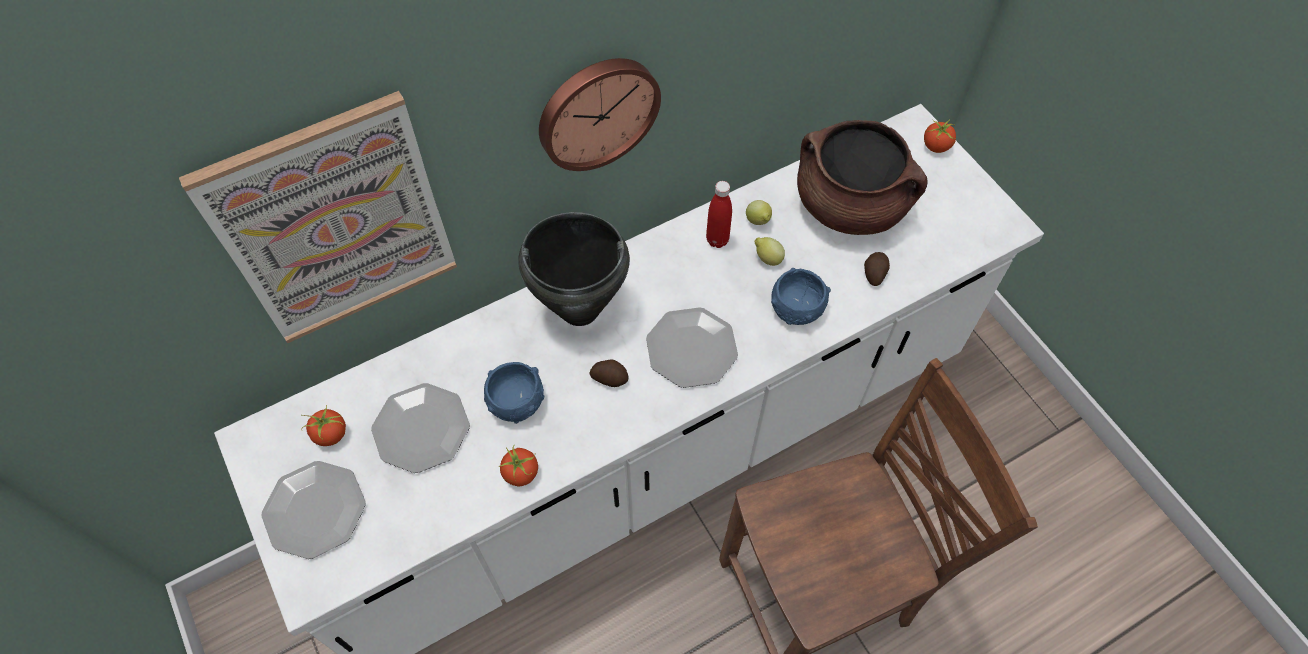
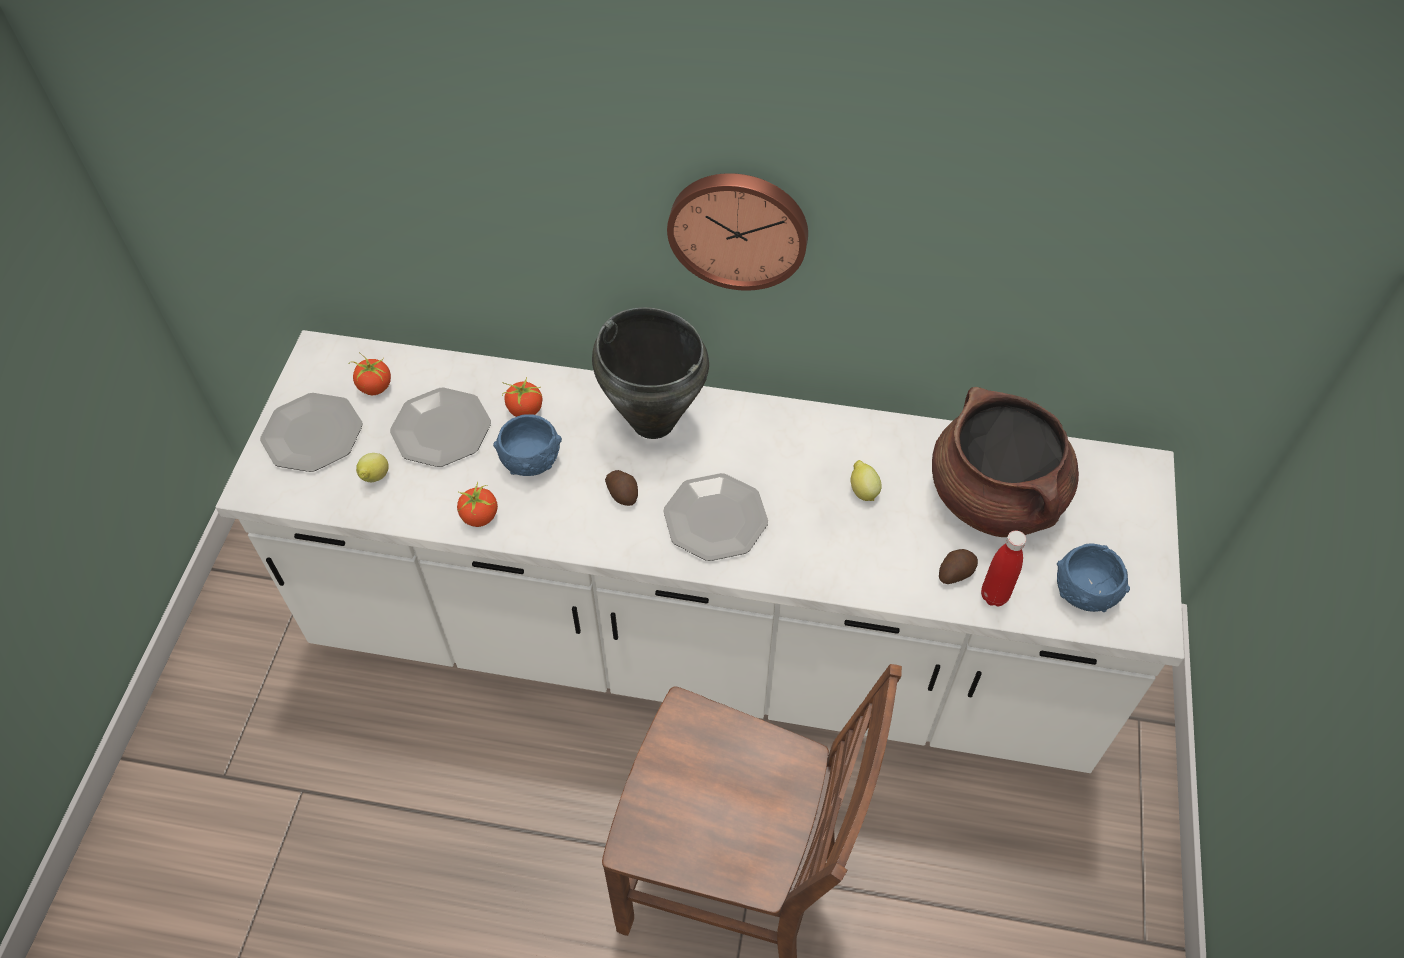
camera: 40 degrees right, 5 degrees down
picture [179,91,457,343] -> none
red bottle [706,181,732,248] -> red bottle moved to [981,531,1026,607]
lemon [746,200,772,225] -> lemon moved to [356,453,389,482]
blue bowl [771,268,831,325] -> blue bowl moved to [1057,544,1130,612]
tomato [924,119,956,153] -> tomato moved to [502,377,542,417]

